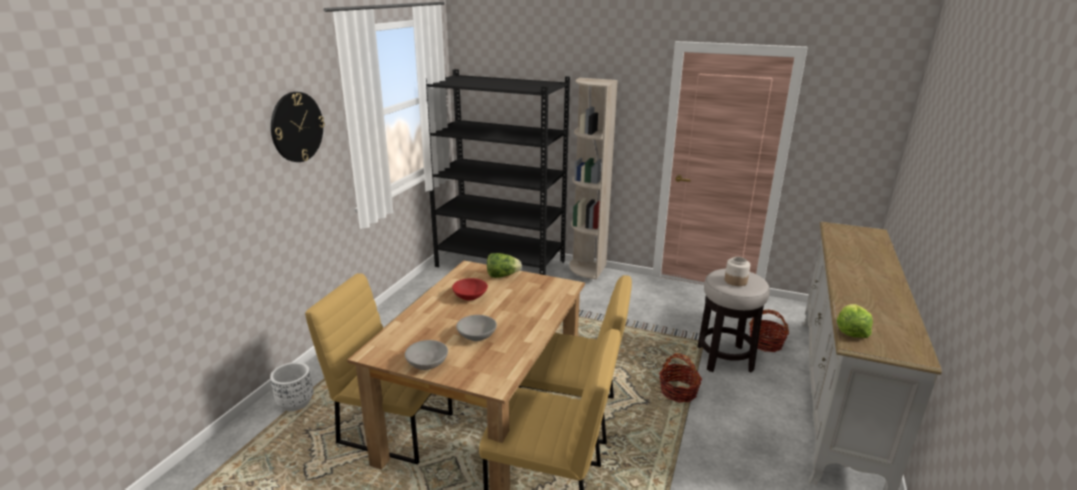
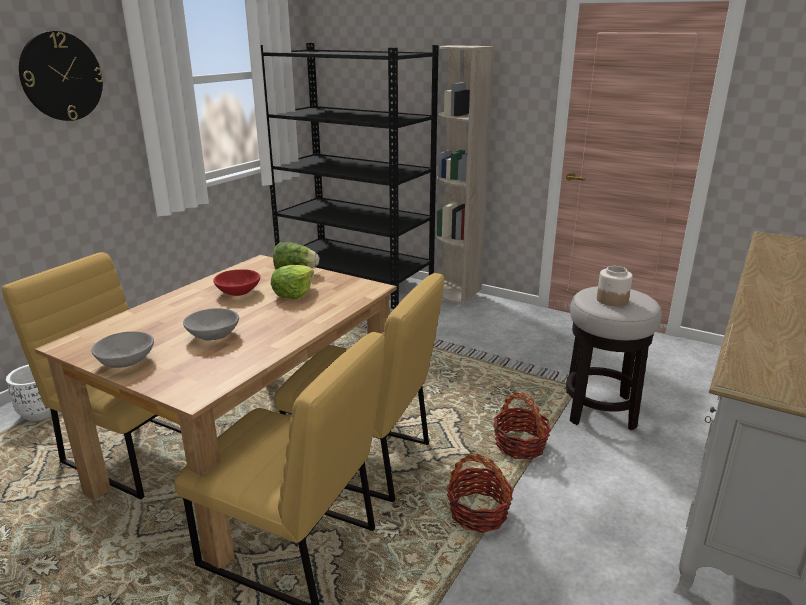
camera: 10 degrees right, 0 degrees up
basket [749,310,789,352] -> basket moved to [446,454,514,533]
lettuce [837,304,873,338] -> lettuce moved to [271,265,314,299]

